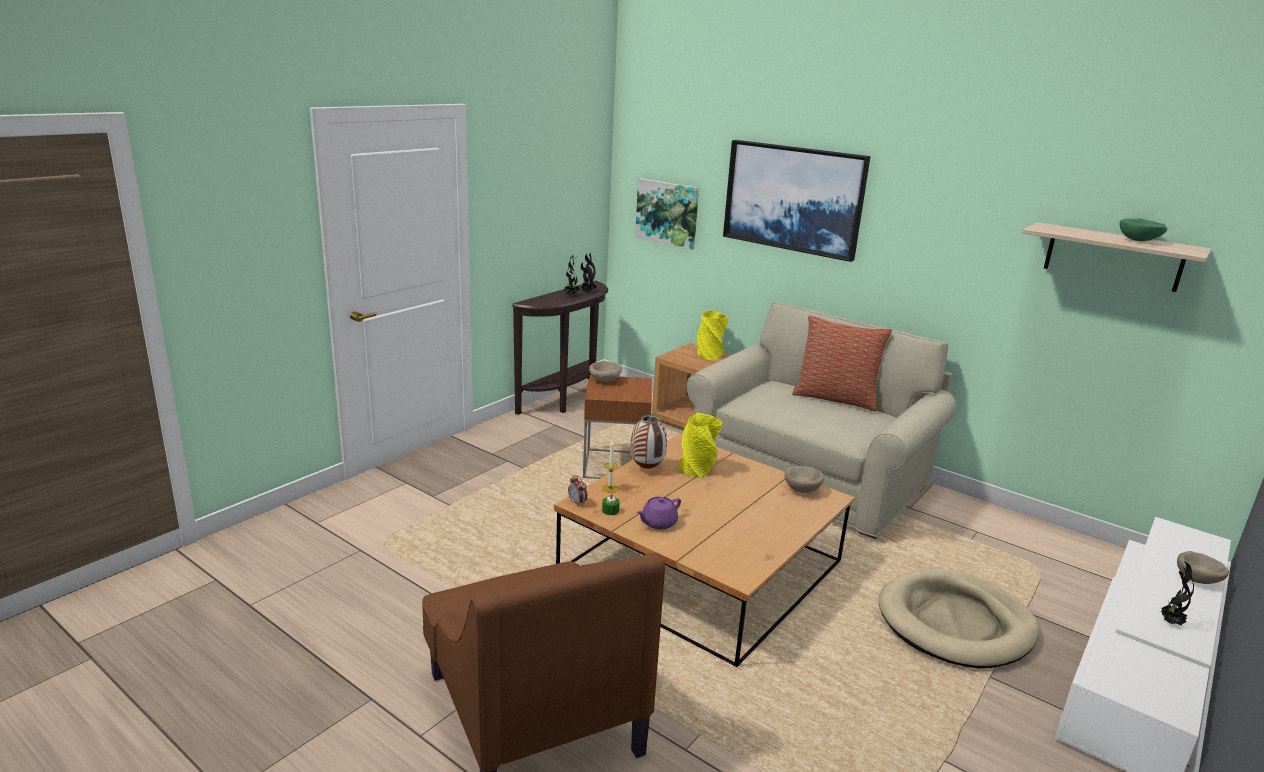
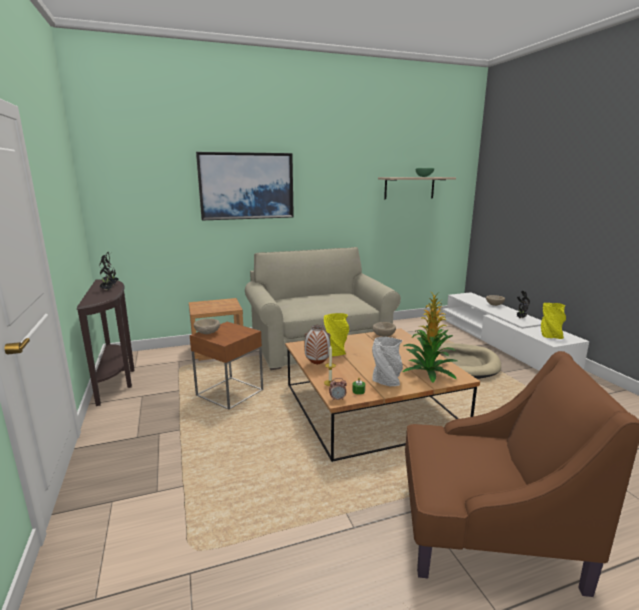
camera: 55 degrees left, 5 degrees down
picture [635,178,699,250] -> none
purple teapot [637,497,681,530] -> grey vase [372,337,403,386]
yellow vase [697,311,728,360] -> yellow vase moved to [541,303,566,339]
pillow [792,315,892,411] -> none
none -> potted plant [403,292,457,383]

